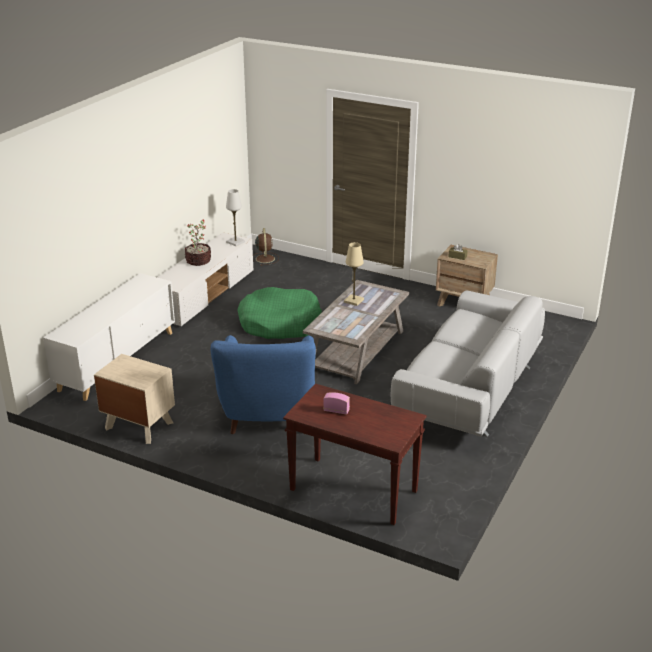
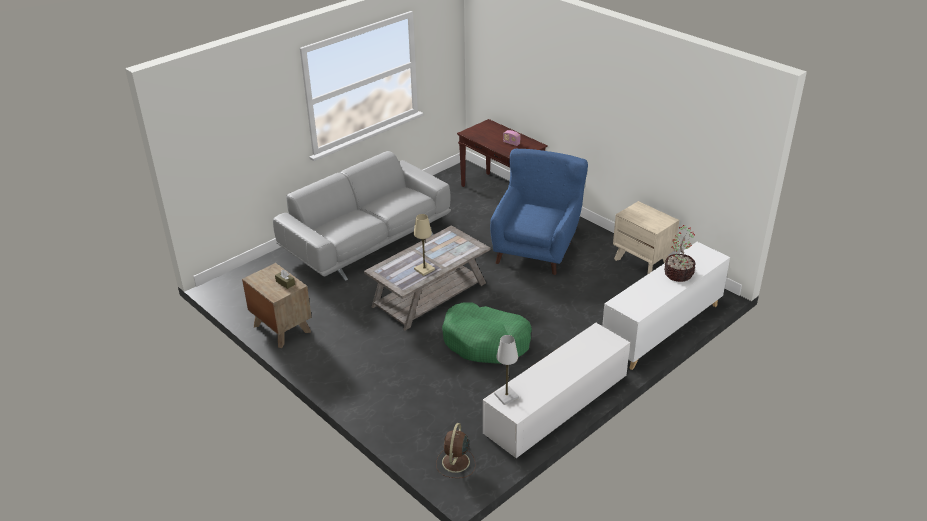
camera: 160 degrees left, 5 degrees up
potted plant [185,220,211,266] -> potted plant moved to [664,225,696,282]

